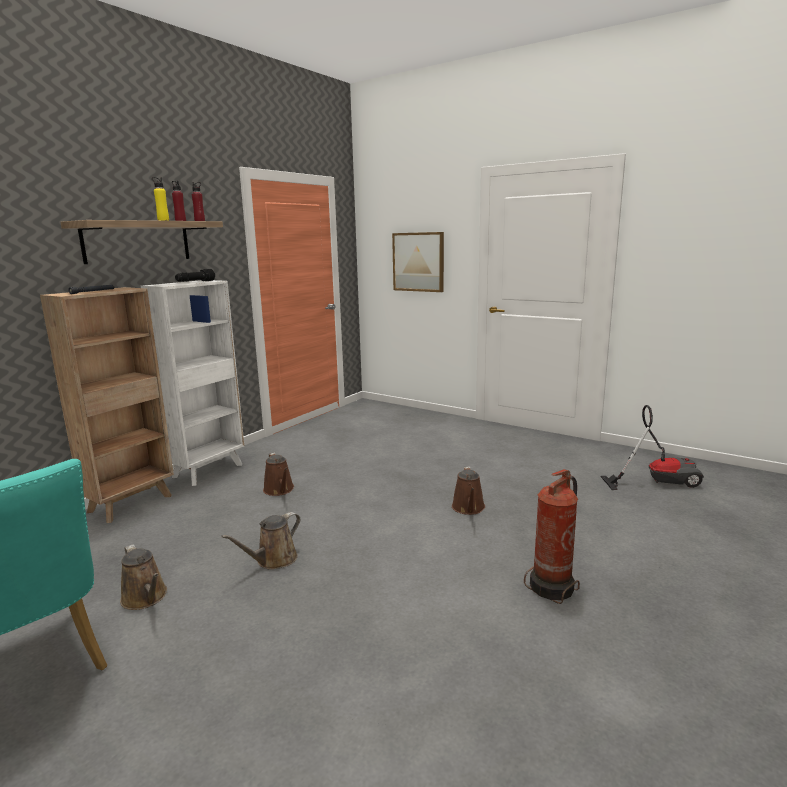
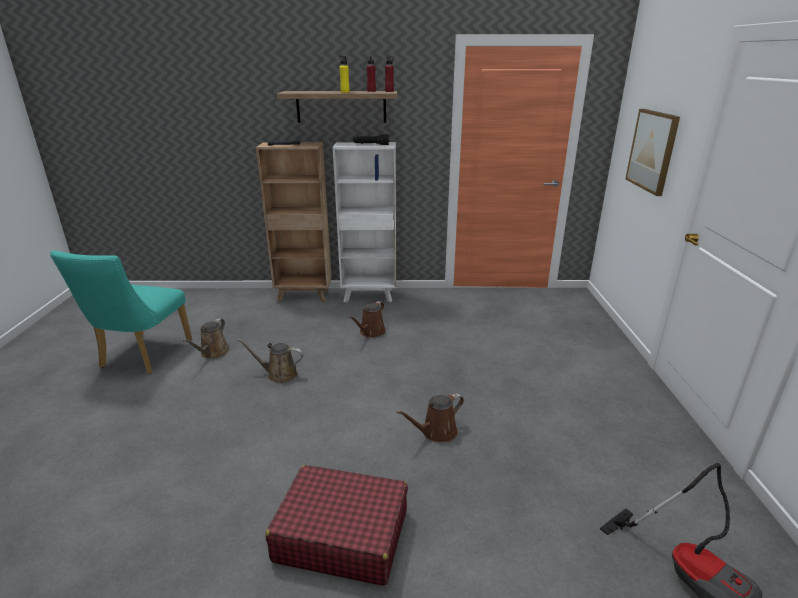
camera: 55 degrees right, 10 degrees up
fire extinguisher [524,469,580,604] -> red suitcase [266,465,408,586]

